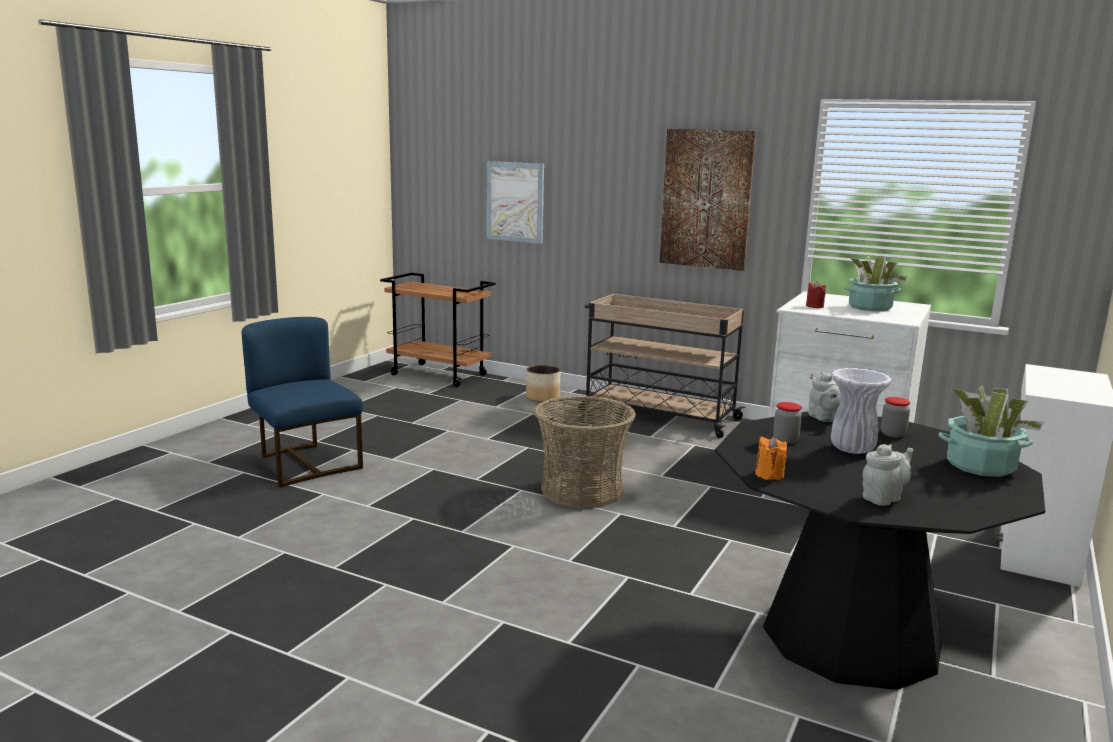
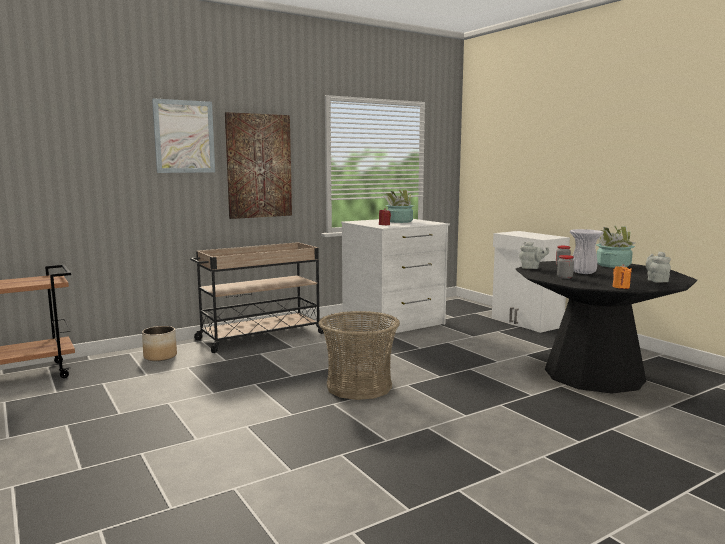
camera: 60 degrees left, 5 degrees down
blue chair [241,317,363,488] -> none
picture [487,161,544,244] -> picture moved to [152,98,215,173]

